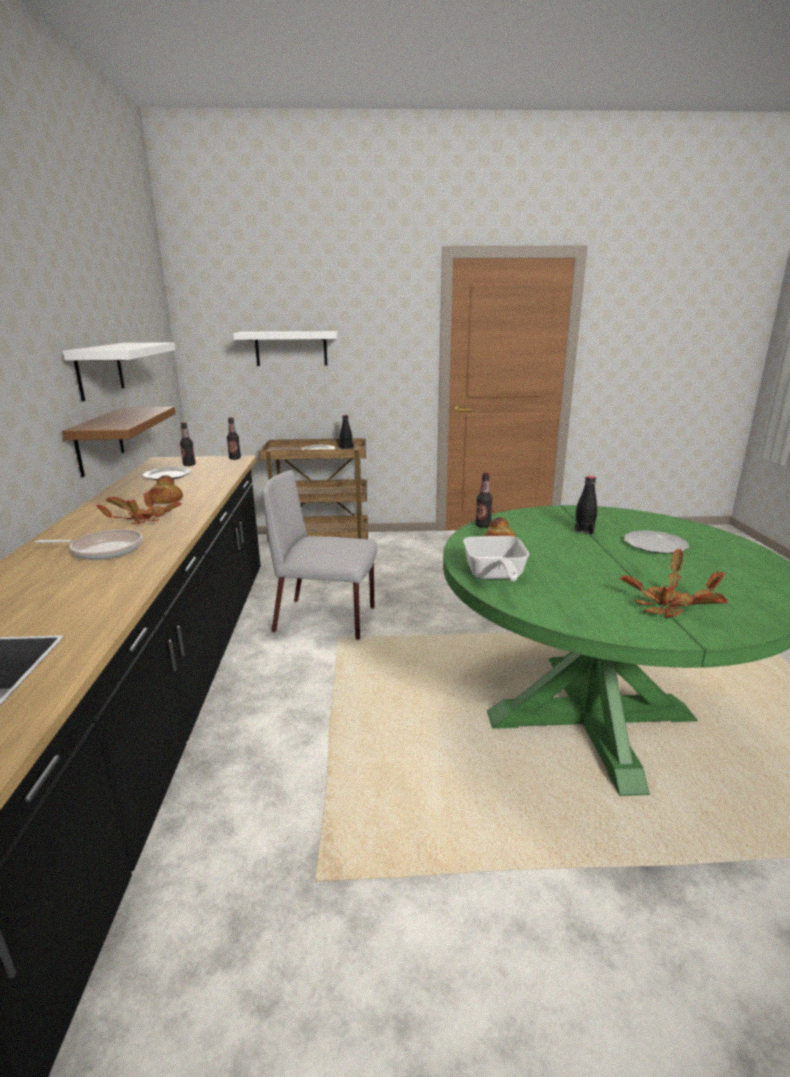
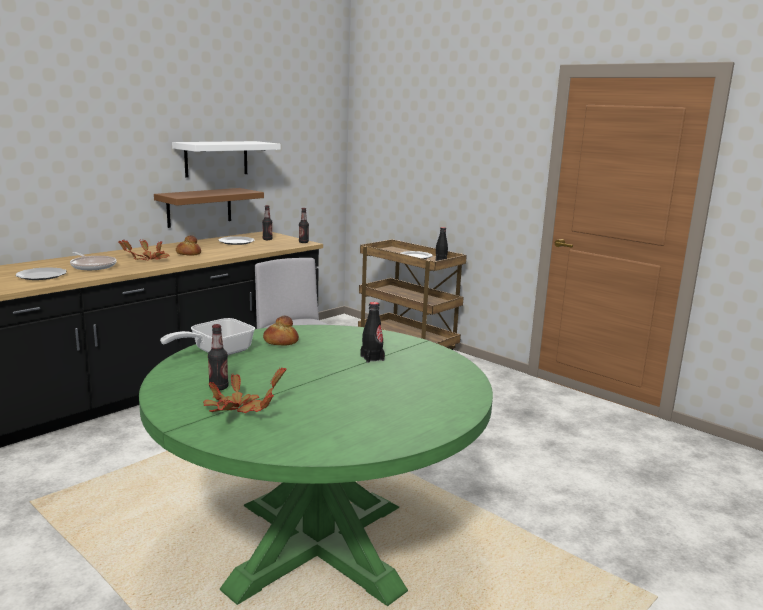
camera: 45 degrees right, 5 degrees down
white shelf [233,331,338,366] -> none
bottle [475,473,493,528] -> bottle moved to [208,324,229,390]
plate [624,530,689,554] -> plate moved to [15,267,67,280]

